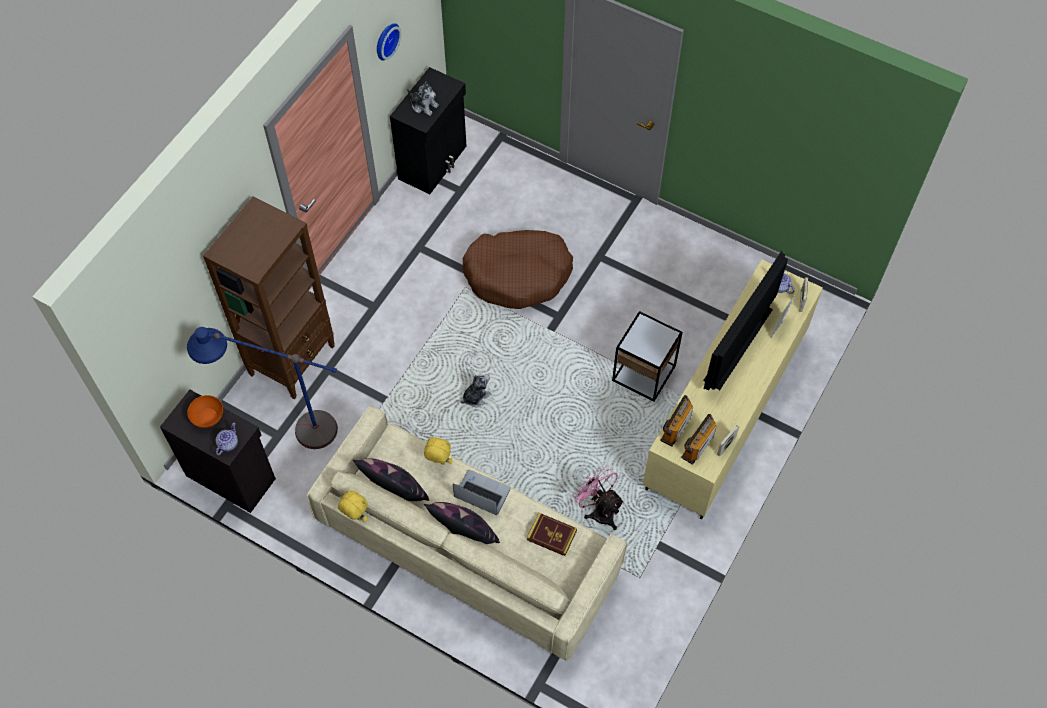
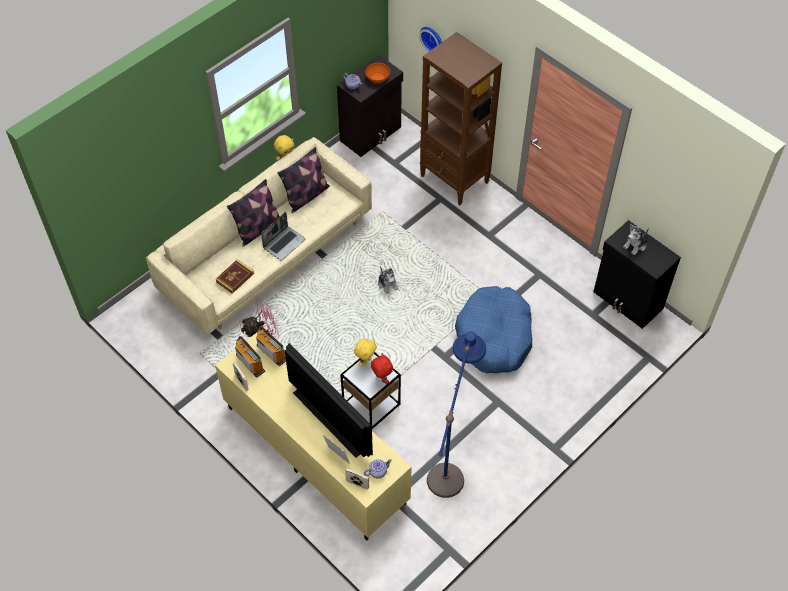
camera: 105 degrees right, 5 degrees down
blue floor lamp [187,327,338,449] -> blue floor lamp moved to [427,331,486,498]
wall clock [377,23,401,61] -> wall clock moved to [419,27,442,52]
yellow plush toy [424,437,452,465] -> yellow plush toy moved to [354,338,377,367]
brown dog bed [463,230,573,309] -> blue dog bed [455,286,532,374]
none -> red plush toy [370,353,393,385]

